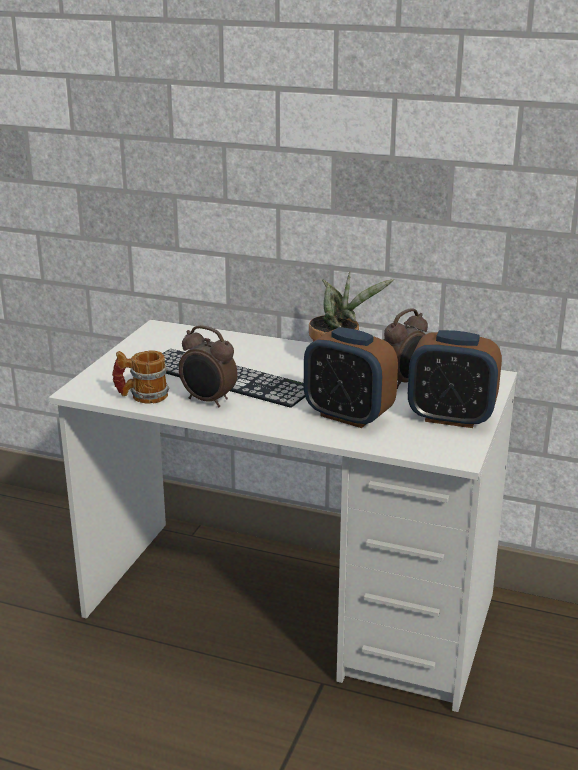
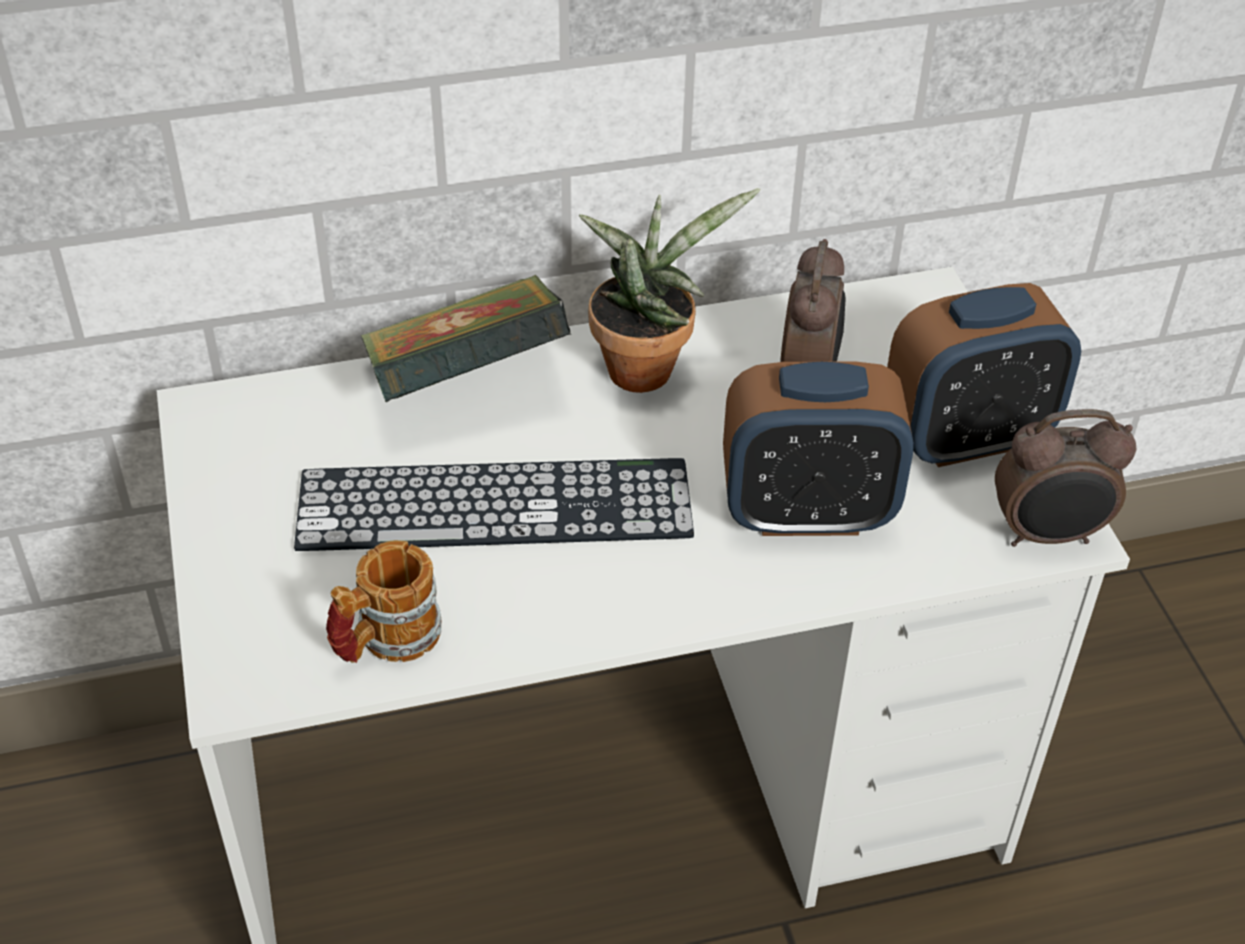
camera: 35 degrees left, 20 degrees up
alarm clock [179,325,238,408] -> alarm clock moved to [995,409,1136,547]
none -> book [361,275,571,402]

